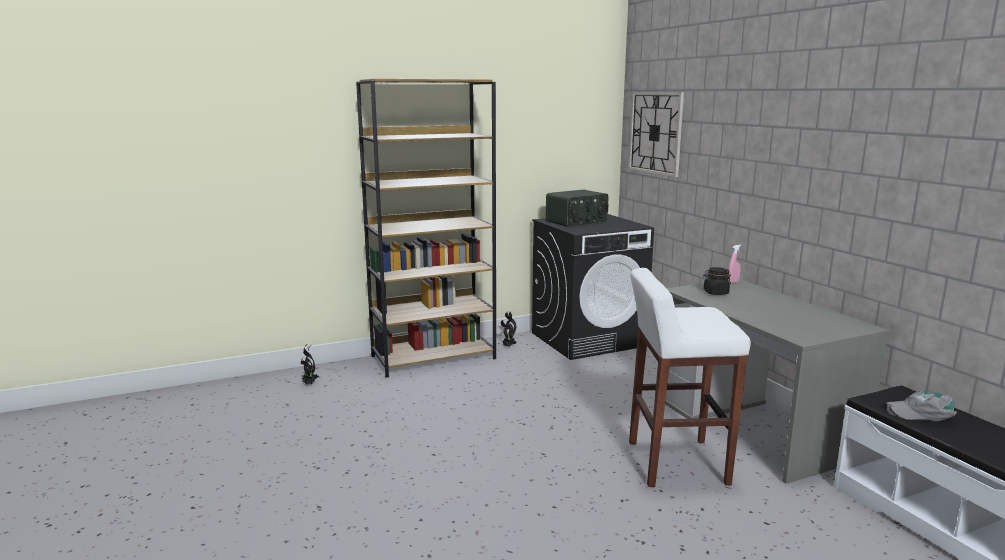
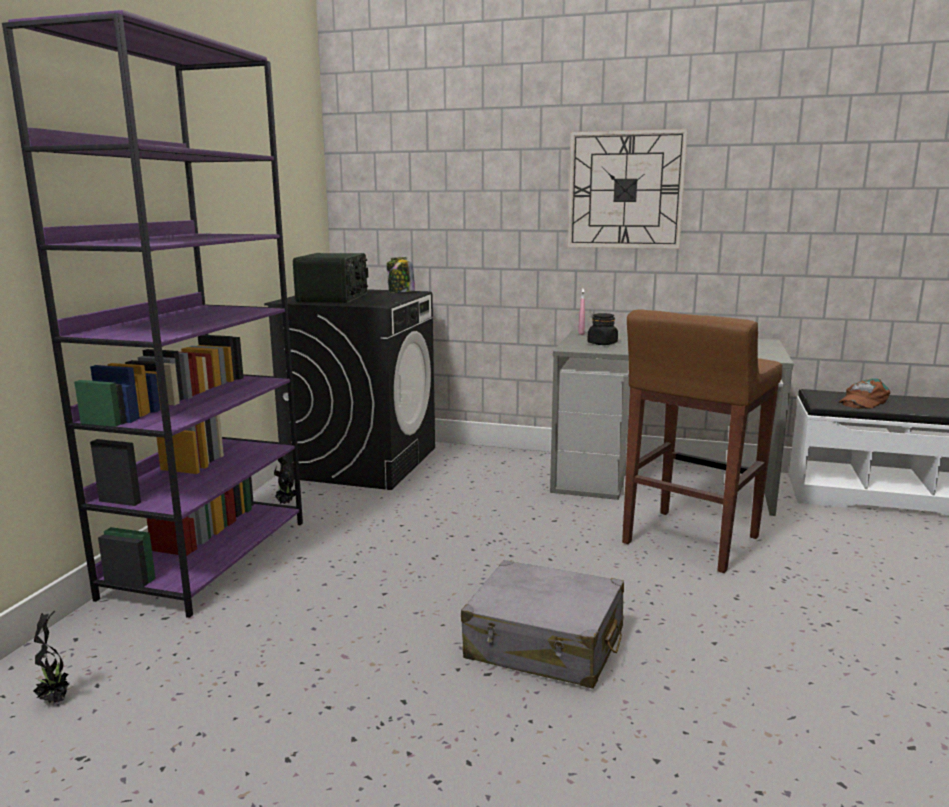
camera: 50 degrees left, 0 degrees up
brown bookcase [356,79,496,378] -> purple bookcase [2,10,303,618]
wall clock [629,92,684,177] -> wall clock moved to [567,129,688,249]
white stool [629,268,751,487] -> brown stool [622,309,782,573]
grey cap [886,391,957,422] -> brown cap [839,379,890,409]
none -> jar [387,257,415,293]
none -> grey suitcase [461,560,624,689]

